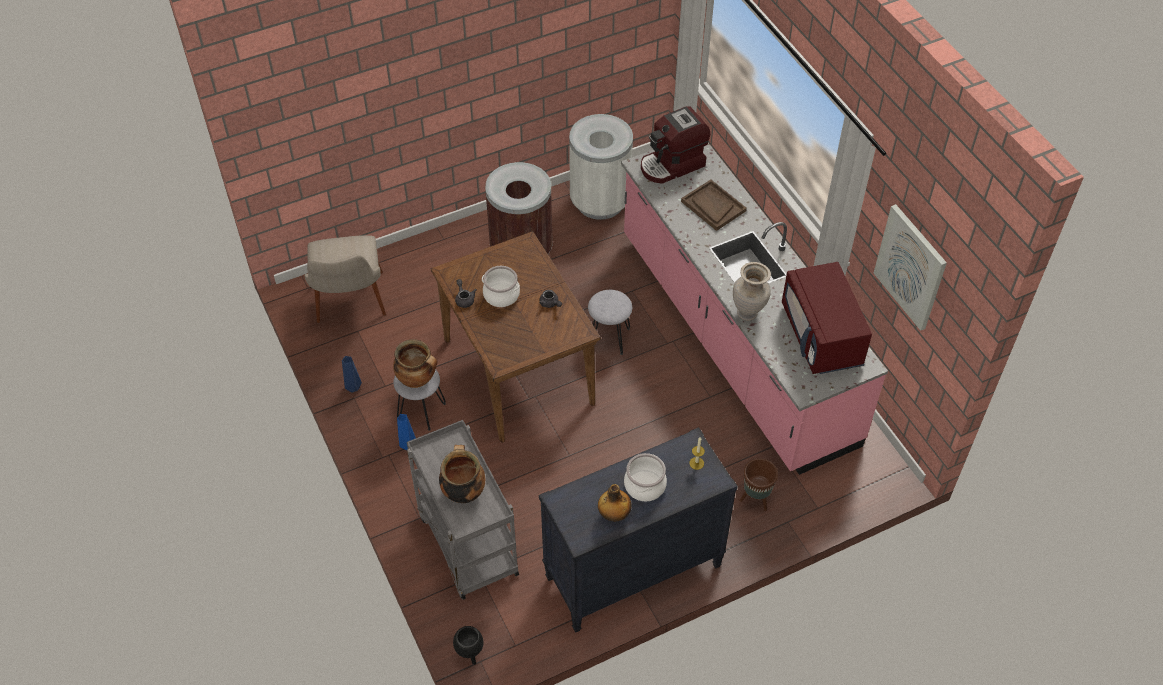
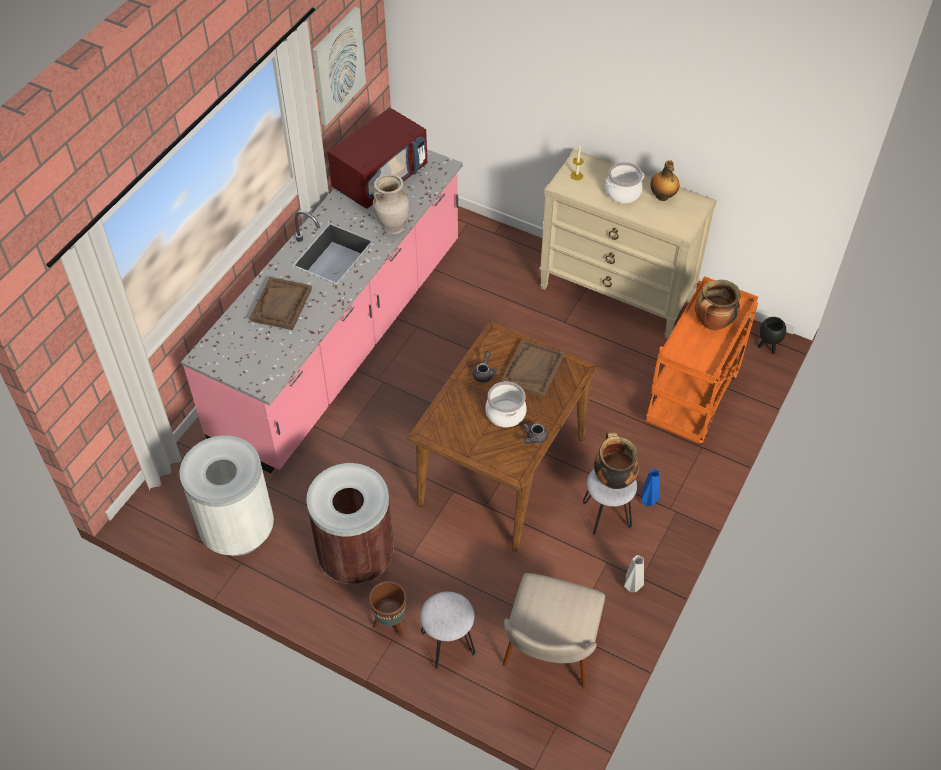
camera: 125 degrees left, 0 degrees up
beige chair [304,235,386,323] -> beige chair turned 150 degrees clockwise [503,573,605,688]
blue vase [342,356,362,393] -> grey vase [624,555,644,592]
grey cart [407,420,519,600] -> orange cart [646,276,758,444]
black dresser [539,427,738,633] -> beige dresser [539,149,717,339]
grey stool [588,290,632,355] -> grey stool moved to [420,591,475,669]
coffee machine [641,106,710,184] -> none
brown planter [740,458,778,511] -> brown planter moved to [369,581,407,636]
none -> brown tray [501,339,565,398]

